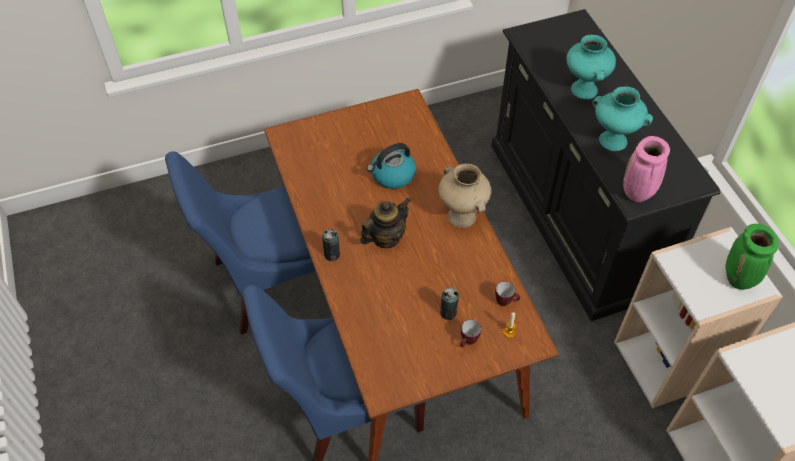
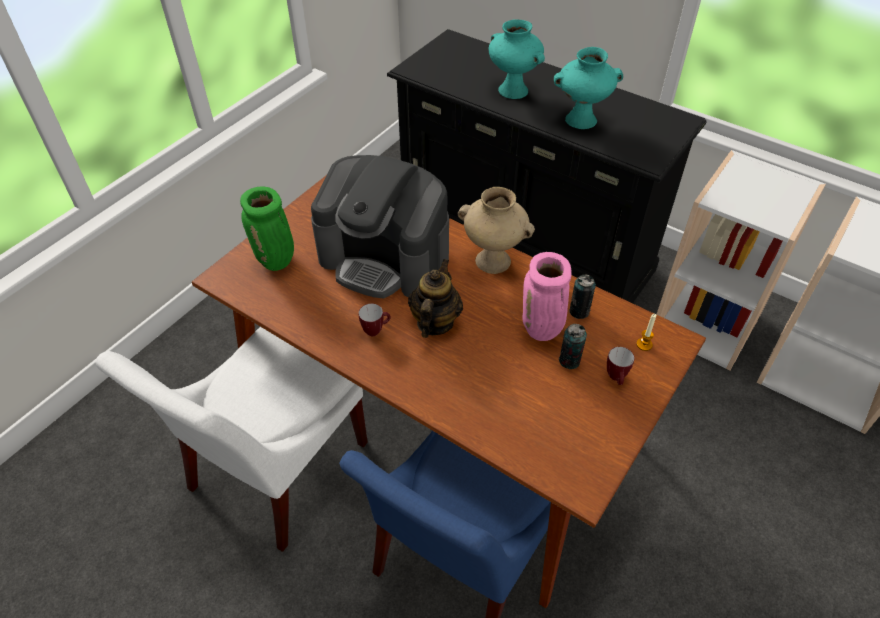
camera: 35 degrees left, 5 degrees down
blue chair [165,151,315,335] -> white chair [95,327,368,552]
can [322,229,340,261] -> can moved to [569,275,596,319]
kettle [367,143,416,189] -> coffee machine [311,155,449,299]
mug [495,281,520,306] -> mug moved to [358,303,391,336]
pink vase [623,136,670,202] -> pink vase moved to [522,252,572,341]
green vase [725,224,778,290] -> green vase moved to [240,187,294,271]

